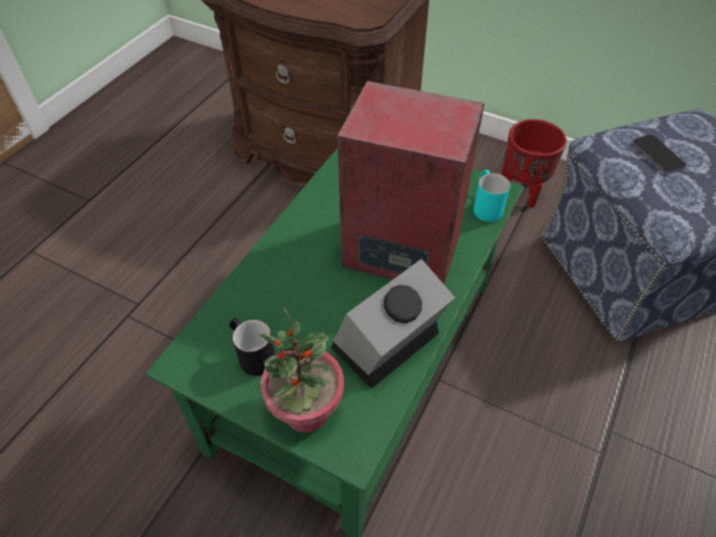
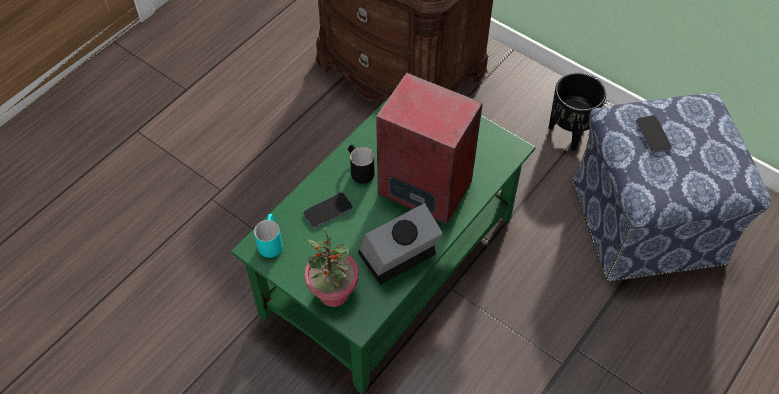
camera: 10 degrees right, 5 degrees up
black mug [229,318,275,376] -> black mug moved to [348,144,375,184]
turquoise mug [473,170,510,222] -> turquoise mug moved to [254,214,283,258]
red planter [501,119,567,208] -> black planter [548,73,606,150]
none -> phone [304,193,352,228]

